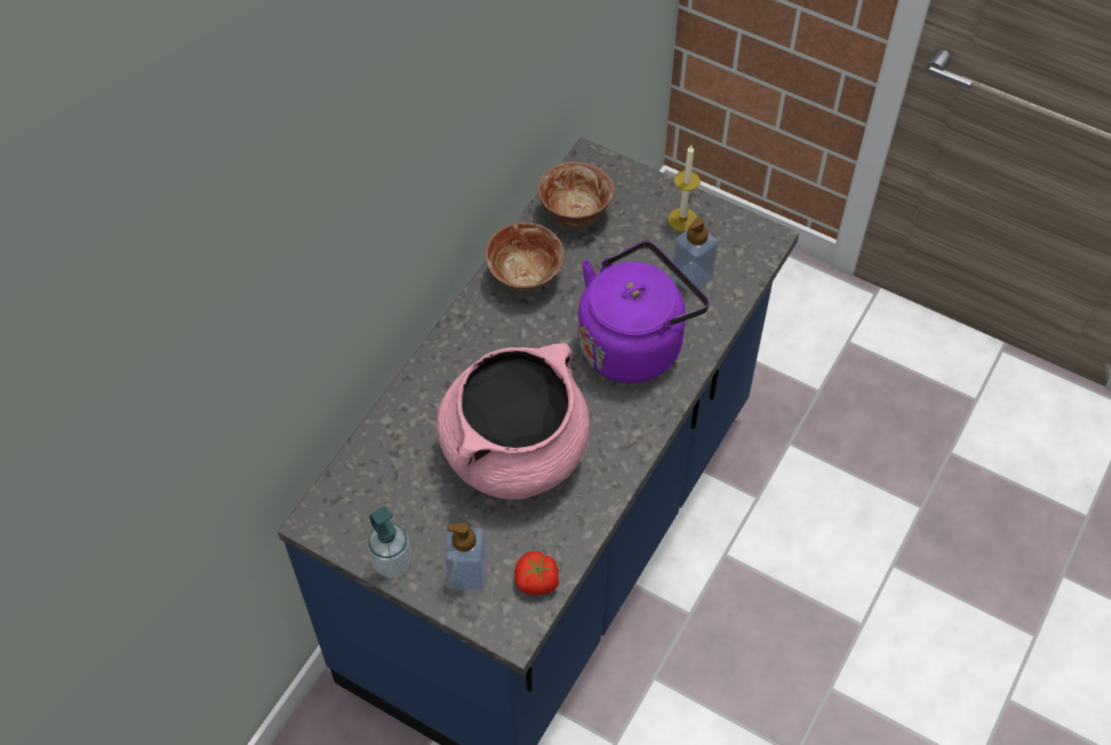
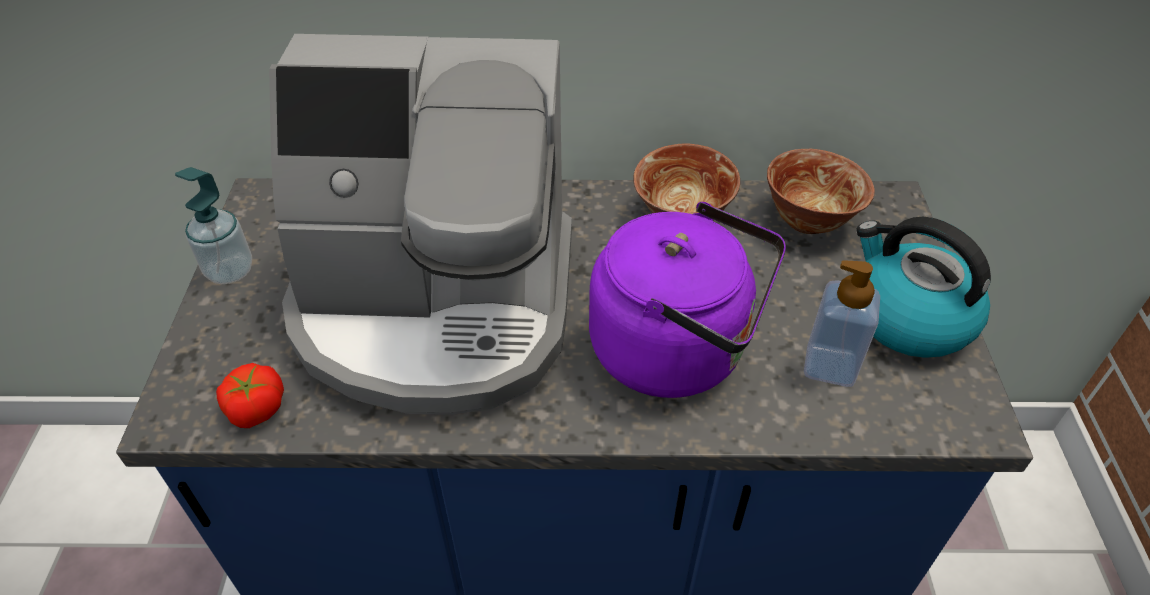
camera: 60 degrees right, 10 degrees down
pink cooking pot [436,343,590,499] -> coffee machine [269,34,572,415]
soap dispenser [444,523,487,591] -> none
candle [668,144,700,232] -> kettle [856,217,991,358]

